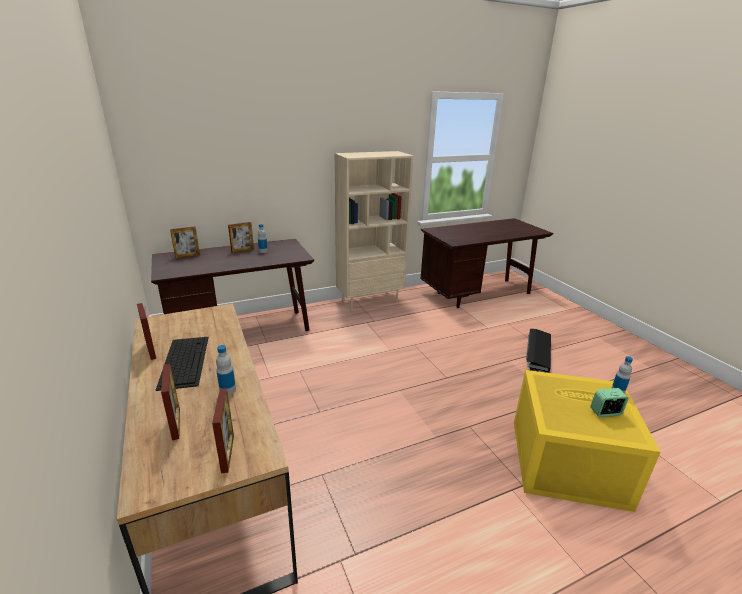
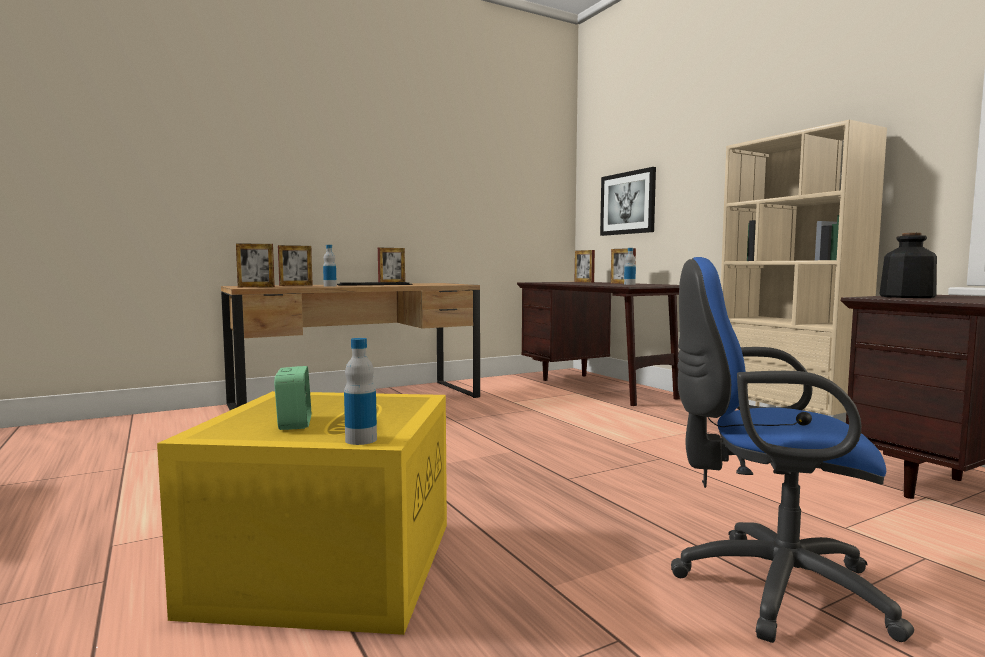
camera: 85 degrees right, 20 degrees down
black storage box [526,329,551,373] -> blue office chair [671,257,914,643]
none -> picture [600,167,656,236]
none -> bottle [879,233,937,298]

